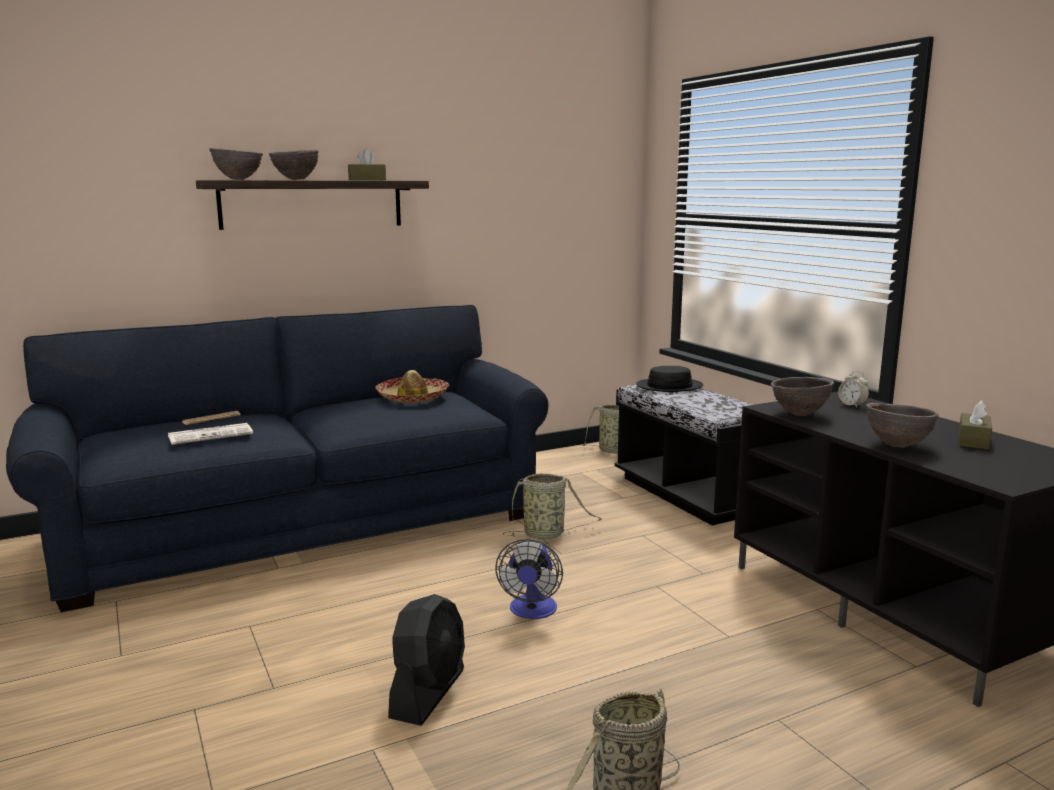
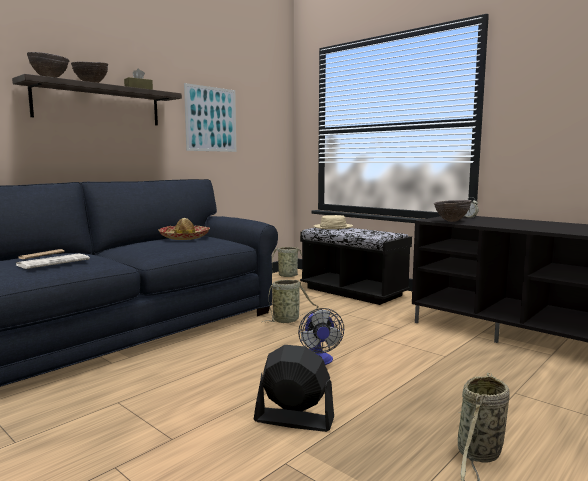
camera: 20 degrees left, 5 degrees down
black fan [388,594,465,726] -> black fan turned 75 degrees counterclockwise [254,345,334,432]
black hat [636,366,703,392] -> beige hat [314,215,353,229]
brown bowl [866,403,939,448] -> none
brown tissue box [959,400,992,450] -> none
none -> picture [184,83,236,152]

